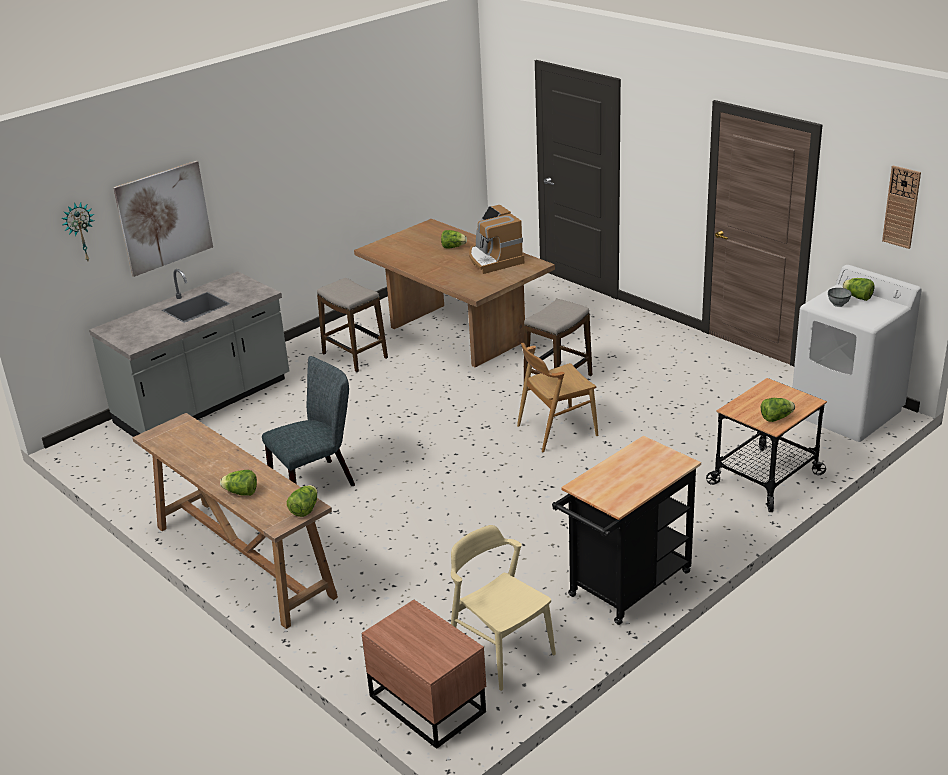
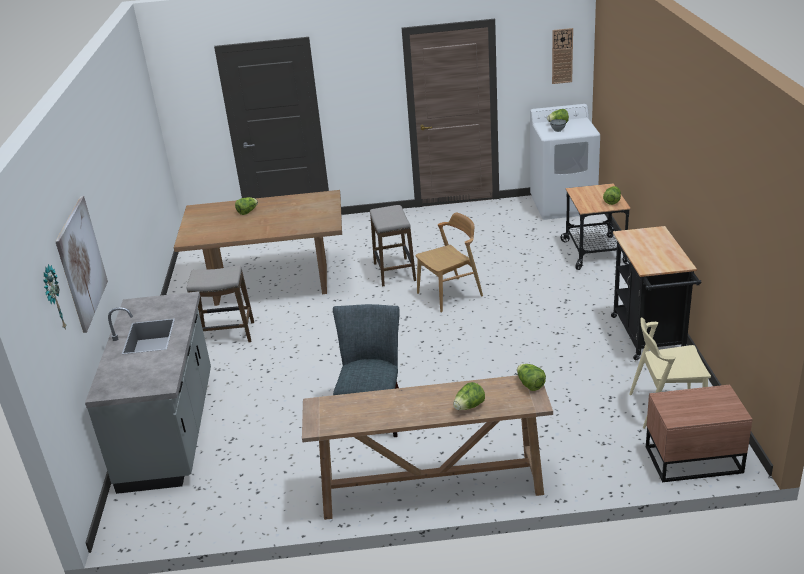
camera: 50 degrees left, 0 degrees up
coffee machine [469,205,524,274] -> none
brown chair [517,343,598,452] -> brown chair turned 135 degrees counterclockwise [416,212,483,313]

